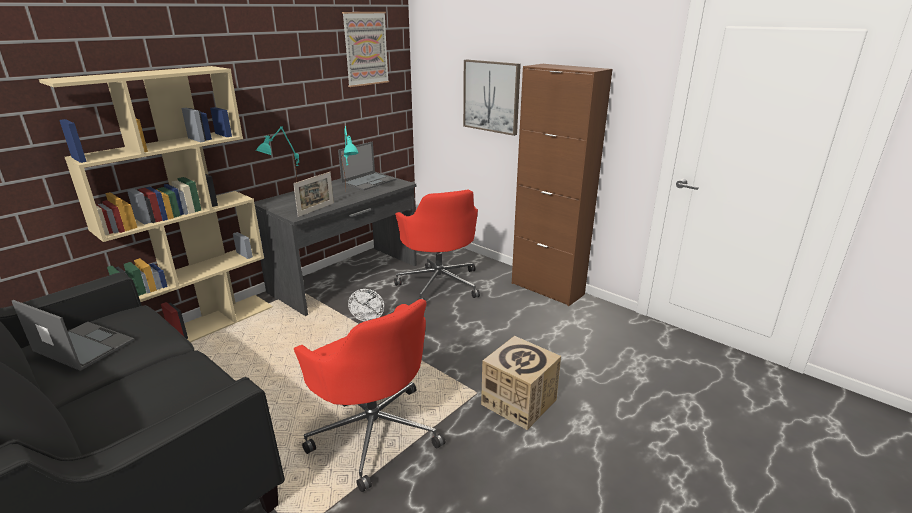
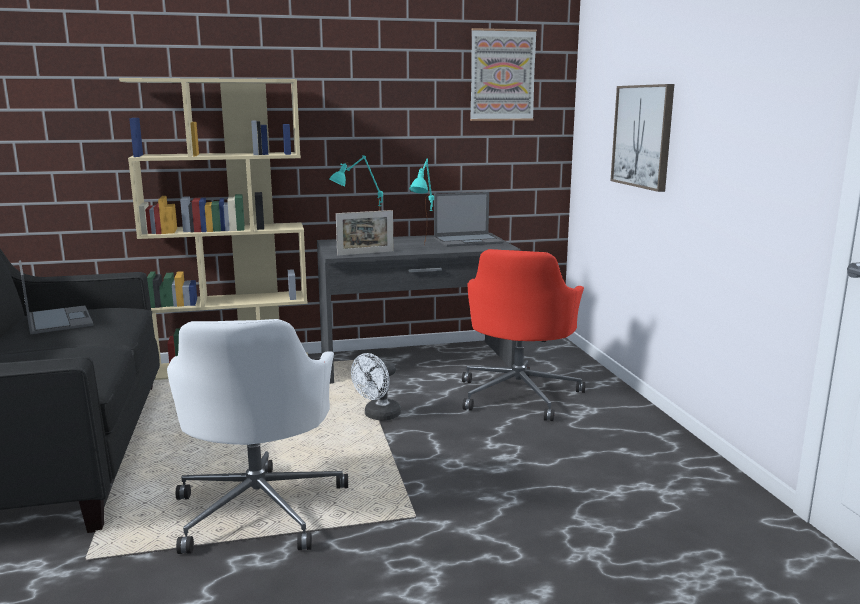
camera: 35 degrees right, 10 degrees down
red office chair [294,299,446,492] -> white office chair [167,319,348,554]
cardboard box [481,336,561,430] -> none
brown cabinet [512,64,612,306] -> none

